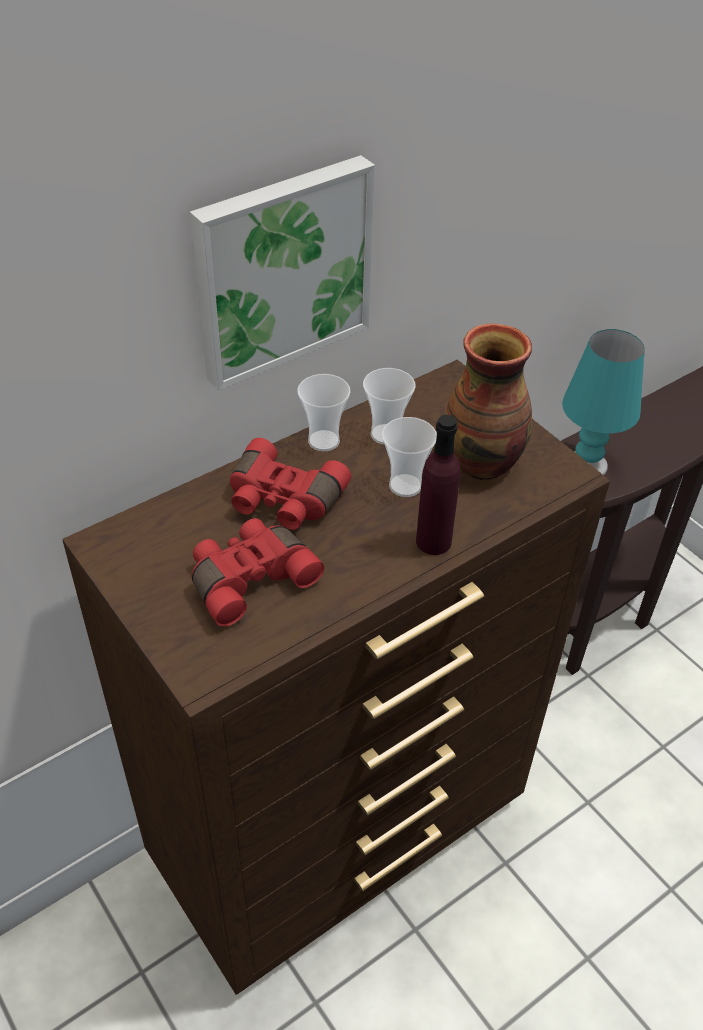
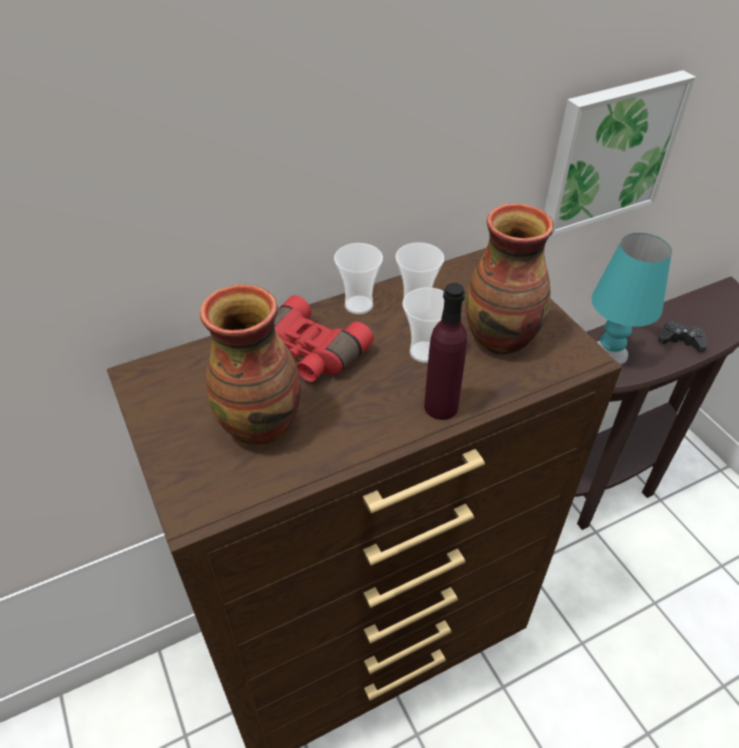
camera: 10 degrees right, 0 degrees up
picture [190,155,375,391] -> picture moved to [544,70,696,237]
red binoculars [192,518,324,627] -> vase [200,284,301,445]
none -> black game controller [658,321,707,352]

